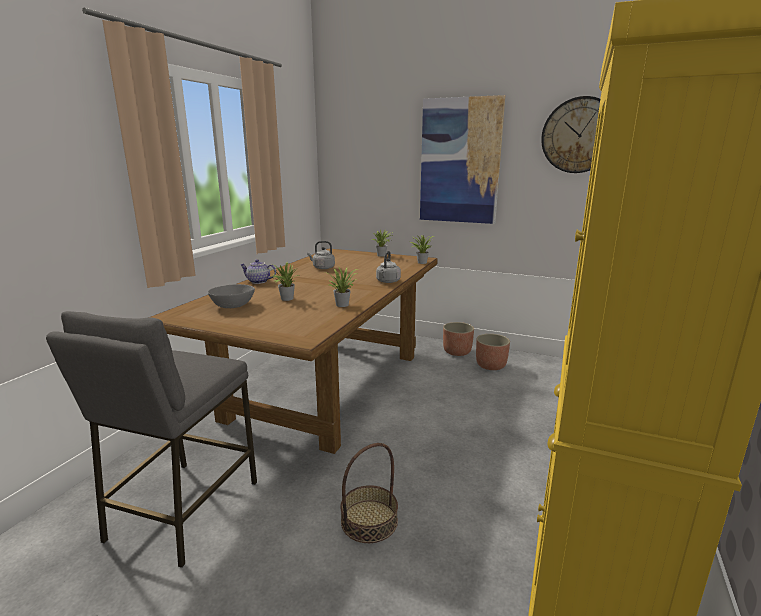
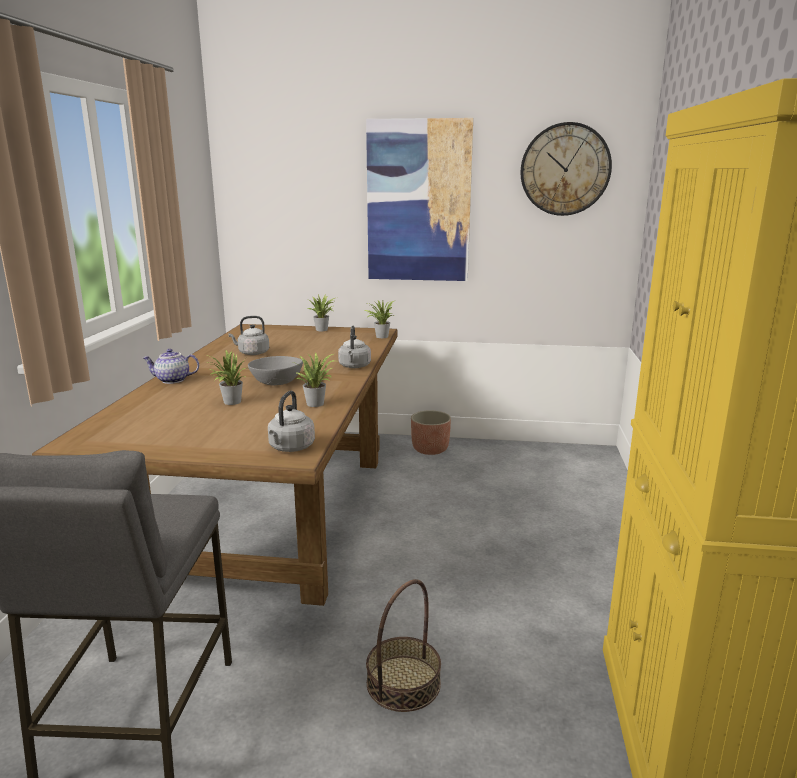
camera: 15 degrees left, 0 degrees up
grey bowl [208,284,255,308] -> grey bowl moved to [248,356,303,386]
planter [476,334,510,370] -> none
none -> grey kettle [268,391,315,452]

